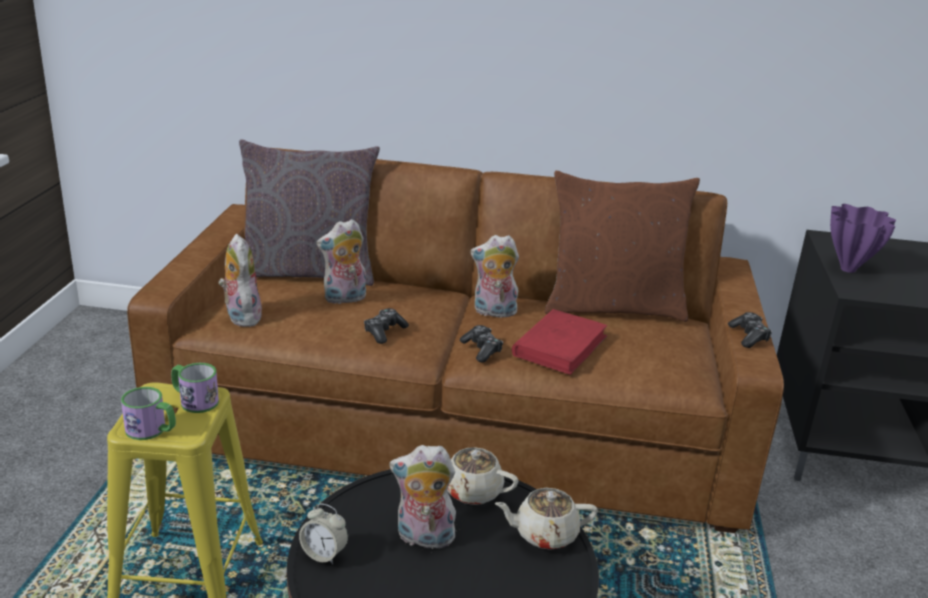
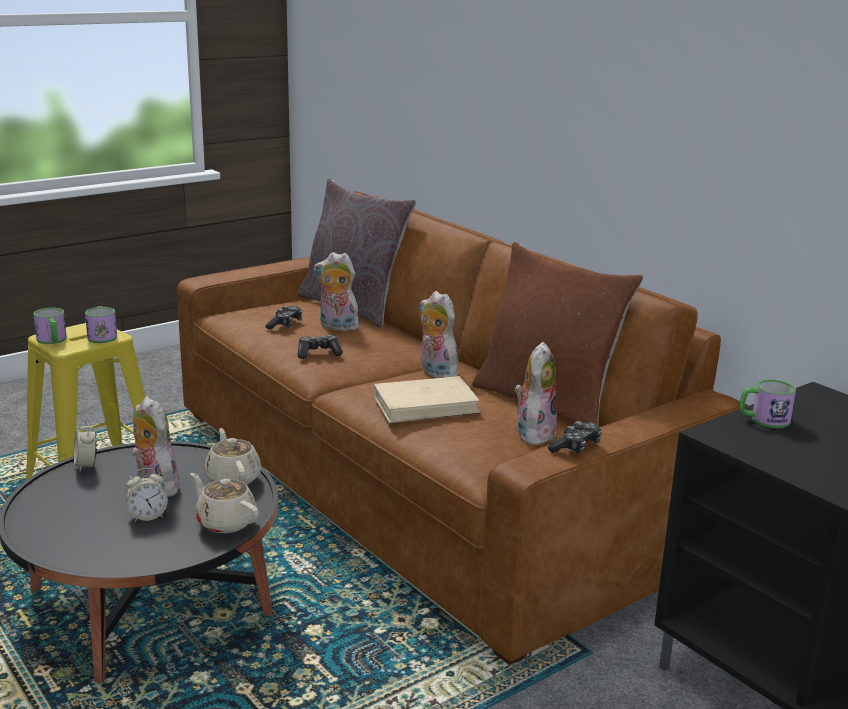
camera: 45 degrees right, 5 degrees down
plush toy [219,234,264,327] -> plush toy moved to [515,342,557,446]
game controller [460,325,503,363] -> game controller moved to [265,306,303,330]
red book [512,309,607,375] -> beige book [373,376,481,423]
purple vase [830,204,896,273] -> mug [739,380,796,428]
none -> alarm clock [126,468,168,522]

